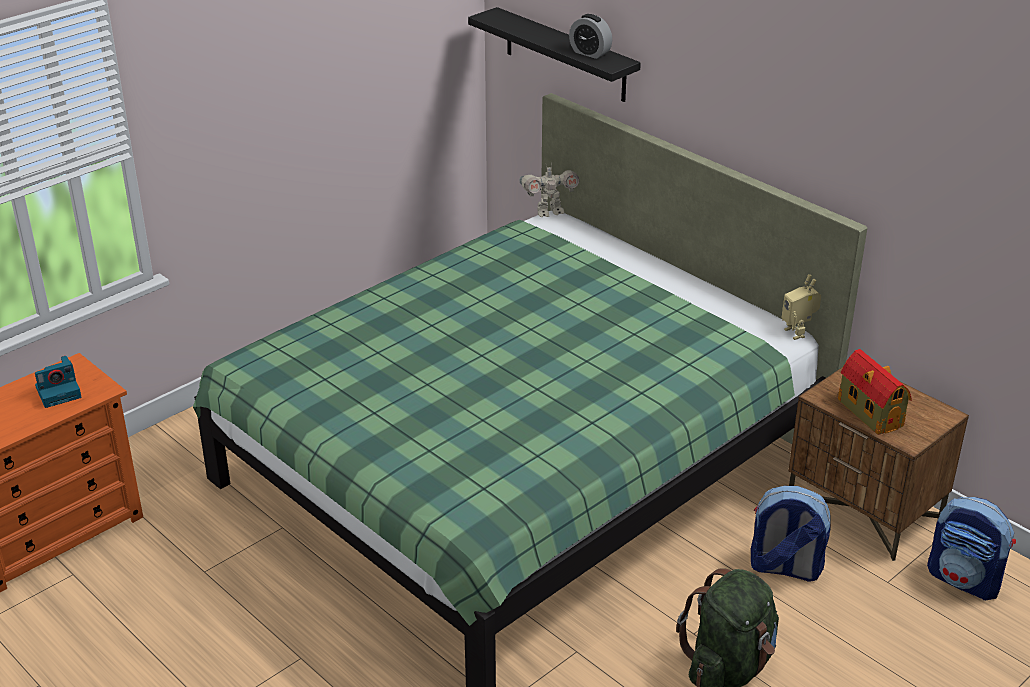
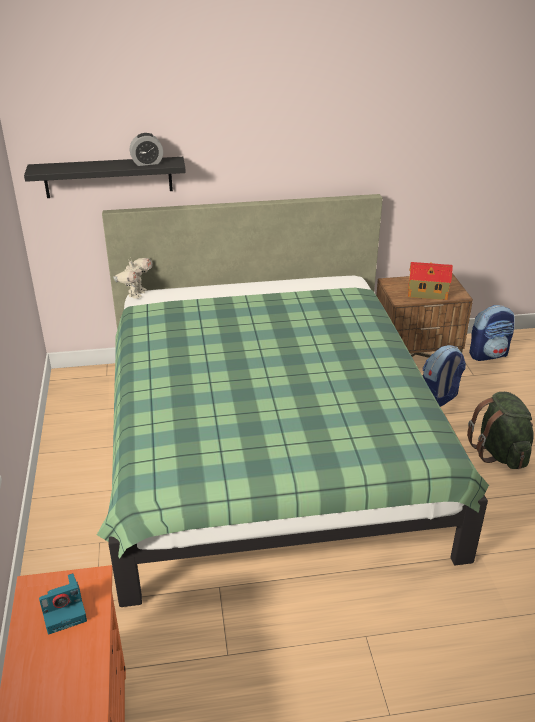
camera: 55 degrees left, 0 degrees up
camera [35,356,81,408] -> camera turned 60 degrees clockwise [39,573,87,634]
toy robot [782,274,821,340] -> none

